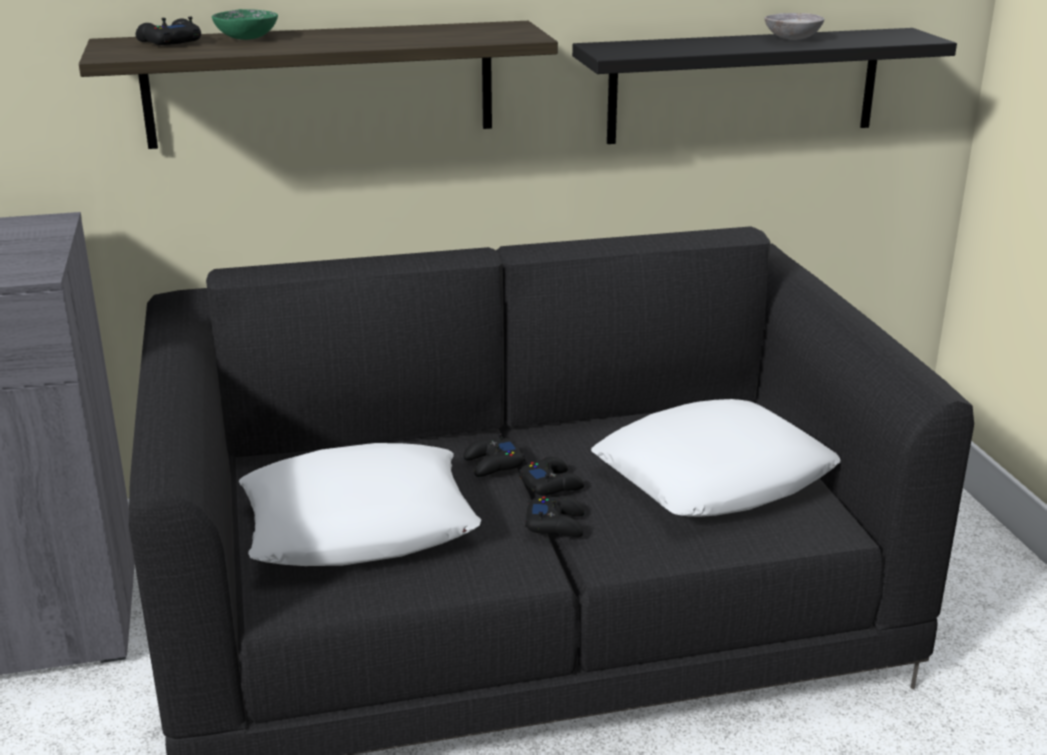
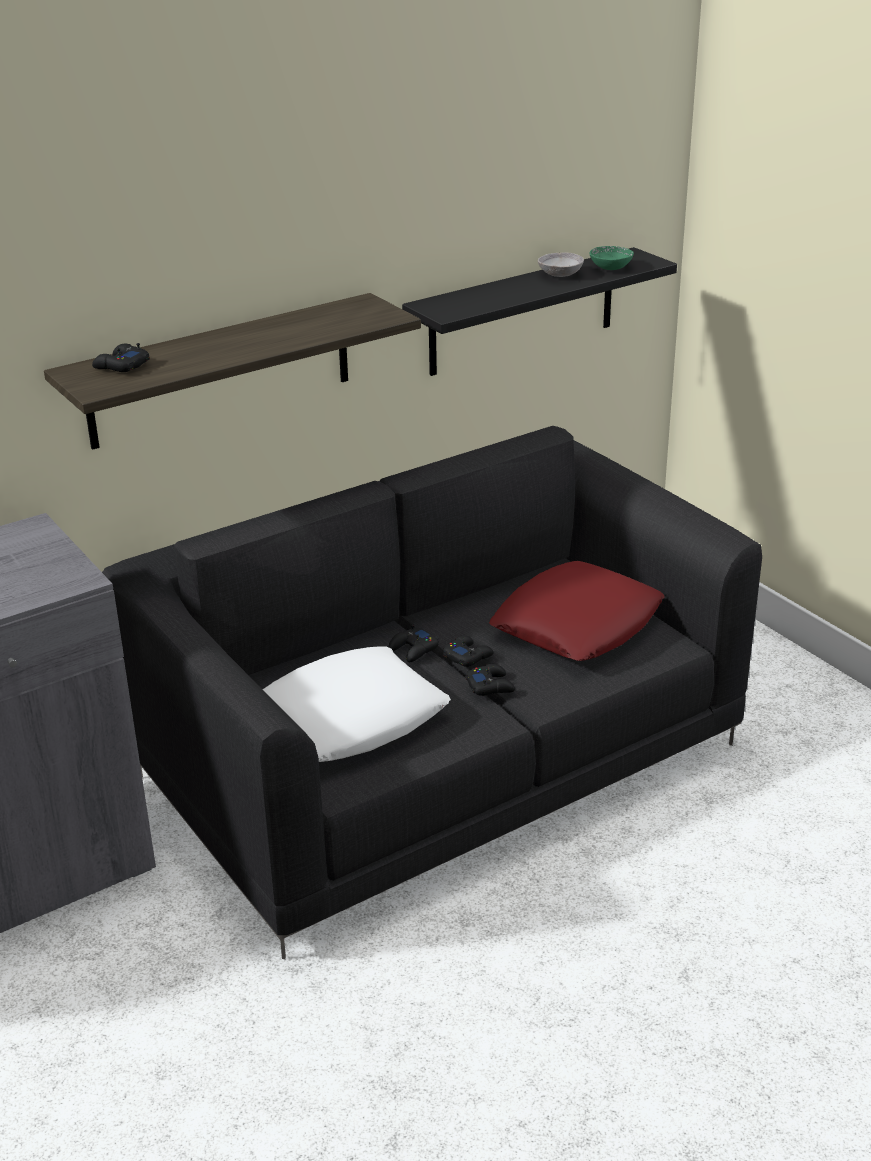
camera: 20 degrees left, 5 degrees up
green bowl [212,9,278,40] -> green bowl moved to [589,246,634,270]
white pillow [591,399,841,517] -> red pillow [489,561,665,661]

